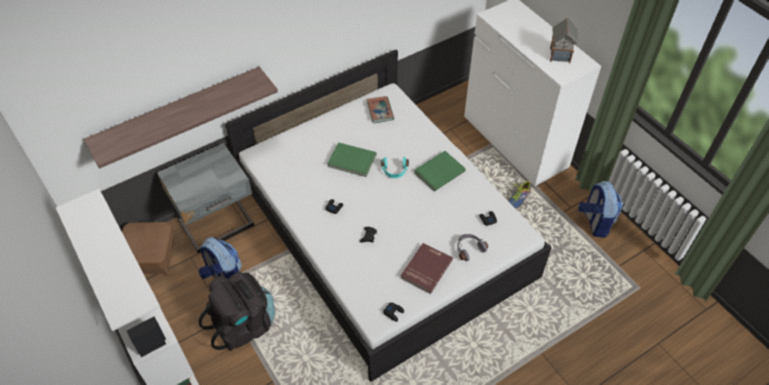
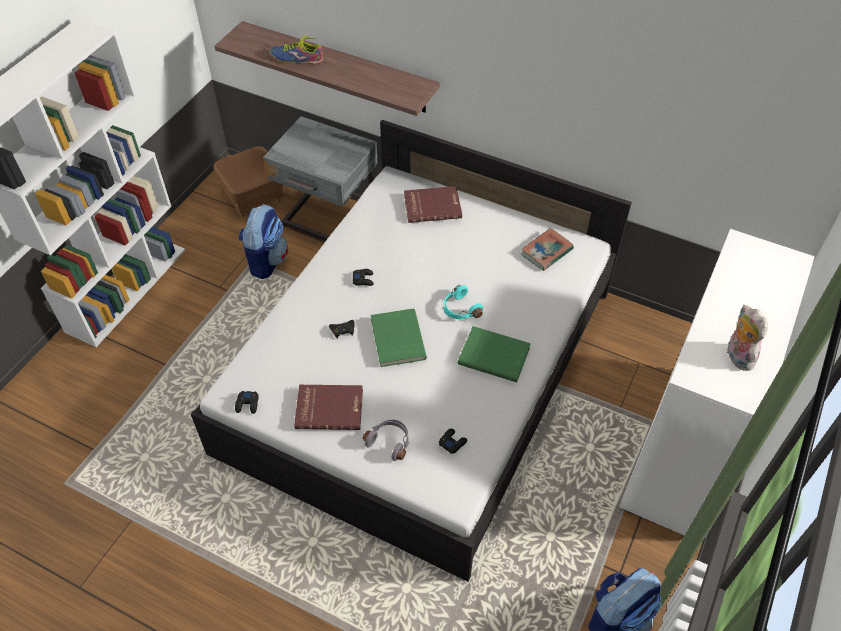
camera: 60 degrees right, 0 degrees up
black backpack [199,272,275,351] -> none
green book [327,142,376,177] -> green book moved to [371,308,427,367]
shoe [508,179,531,209] -> shoe moved to [270,35,323,64]
toy house [550,18,578,63] -> plush toy [726,305,768,371]
none -> red book [404,186,462,223]

